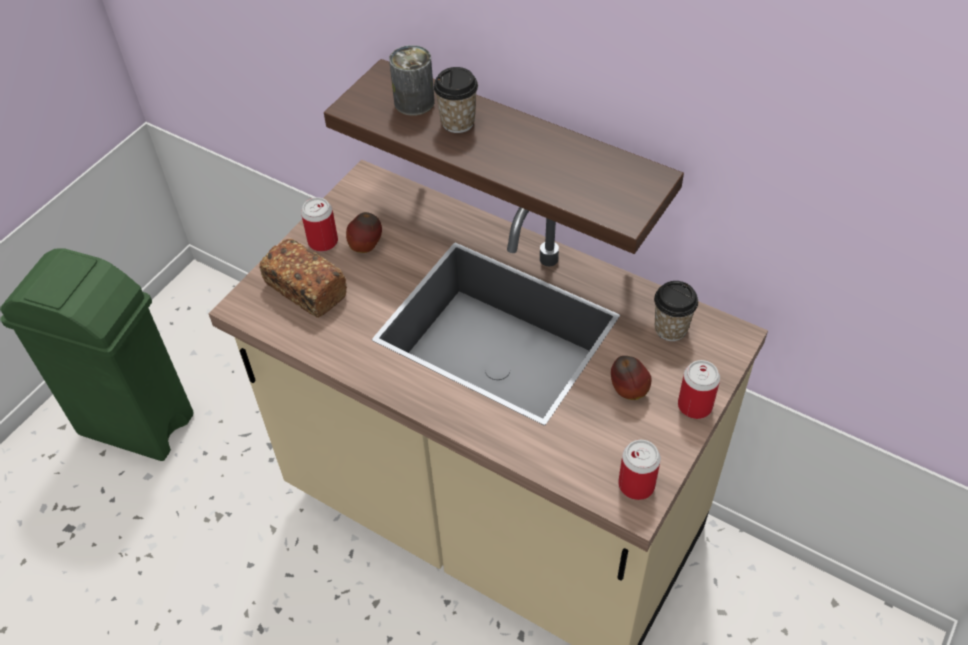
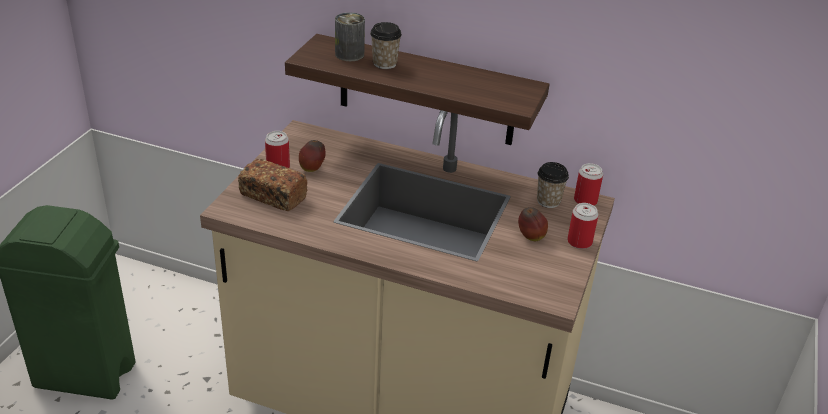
camera: 15 degrees left, 15 degrees down
can [618,440,661,500] -> can moved to [574,163,603,205]

